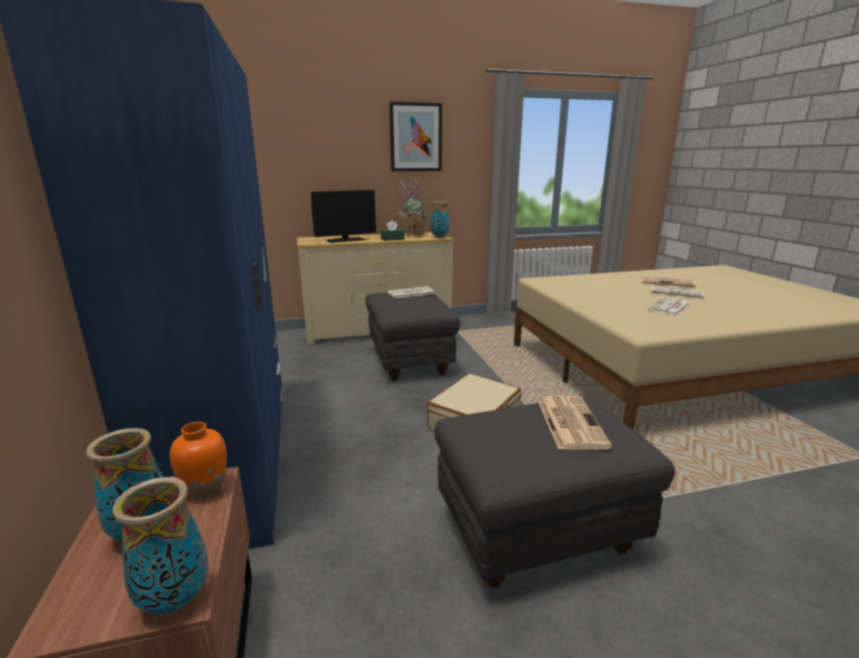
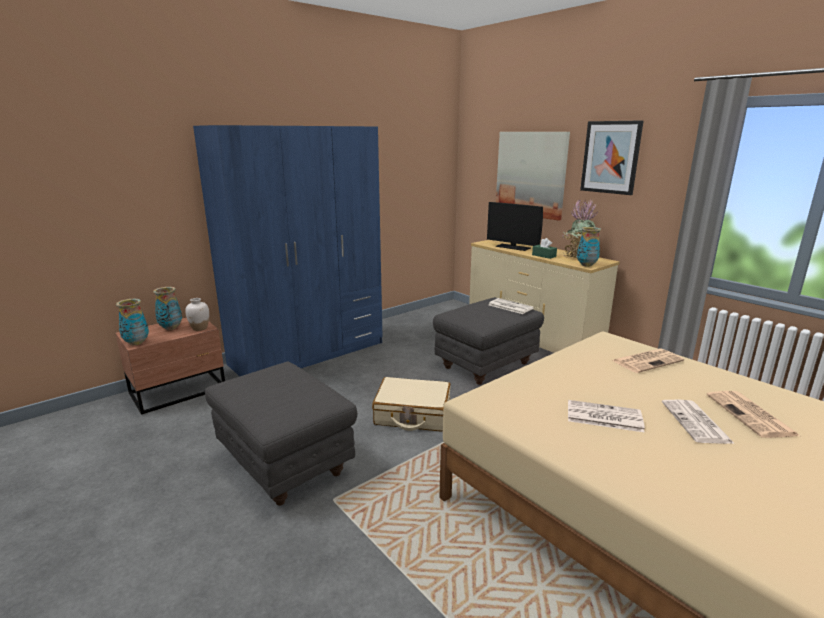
camera: 65 degrees right, 0 degrees up
orange vase [170,422,227,499] -> white vase [185,298,209,331]
newspaper [538,396,612,450] -> newspaper moved to [612,348,684,373]
none -> picture [496,132,570,221]

